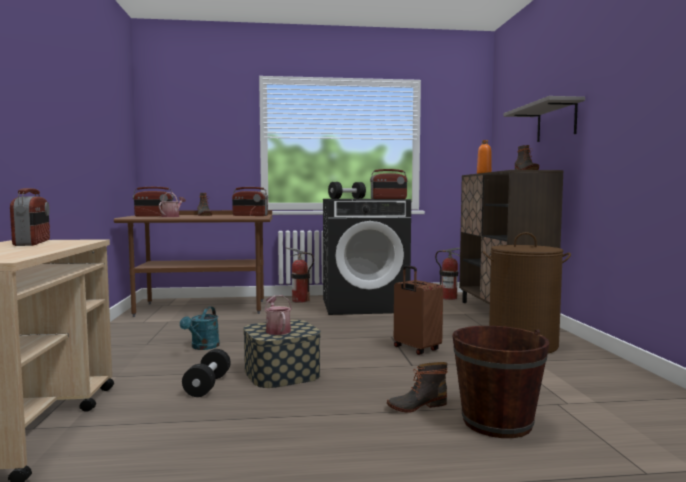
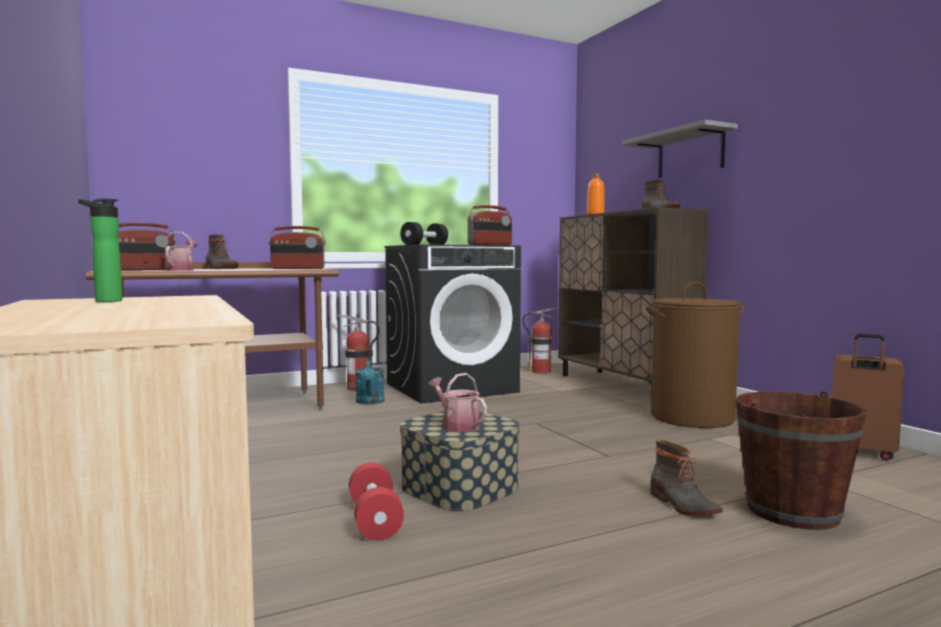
camera: 20 degrees left, 0 degrees up
radio [10,188,50,246] -> bottle [78,199,122,302]
turquoise watering can [180,307,220,350] -> turquoise watering can moved to [355,359,385,404]
black dumbbell [182,349,231,397] -> red dumbbell [349,462,404,540]
boot [387,362,448,413] -> boot turned 75 degrees counterclockwise [650,440,723,516]
brown suitcase [394,265,443,355] -> brown suitcase moved to [832,333,904,461]

